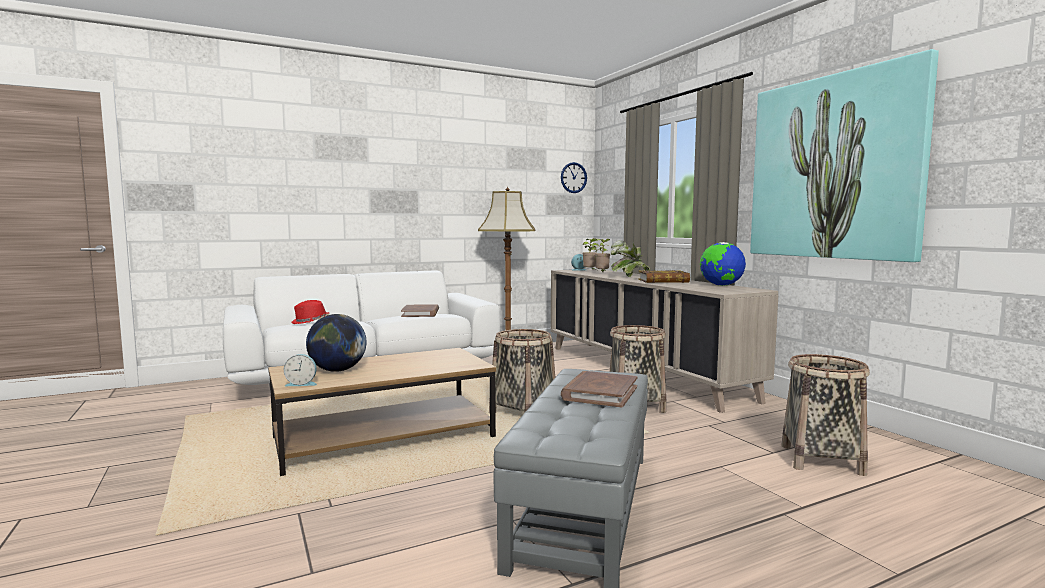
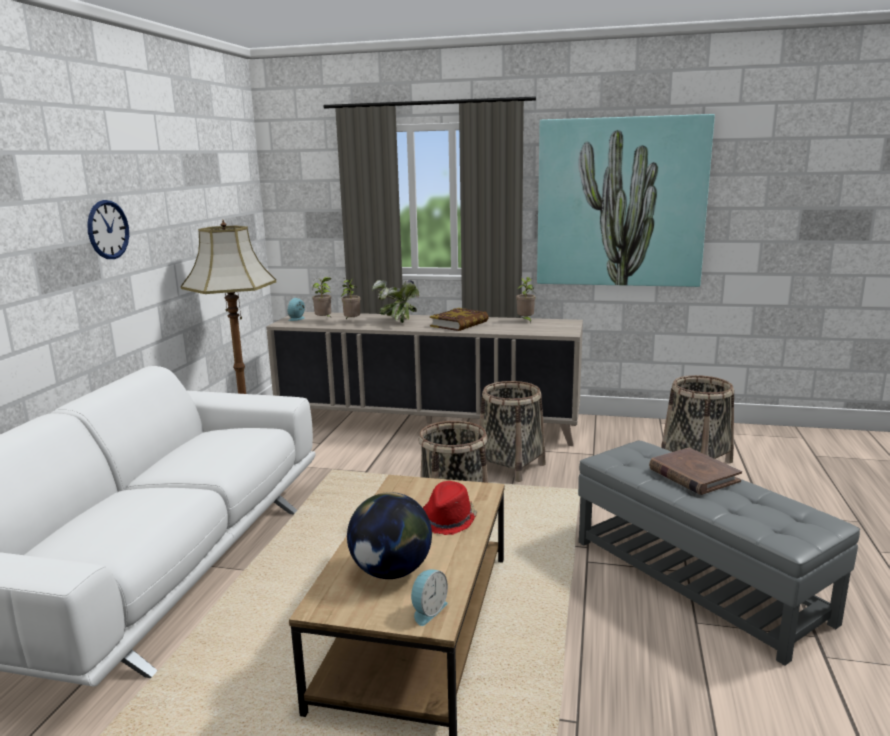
camera: 50 degrees left, 10 degrees up
red hat [292,300,329,324] -> red hat moved to [423,481,477,535]
brown book [401,304,439,317] -> none
wall clock [561,162,587,193] -> wall clock moved to [87,200,129,259]
globe [700,242,746,286] -> potted plant [516,277,535,324]

